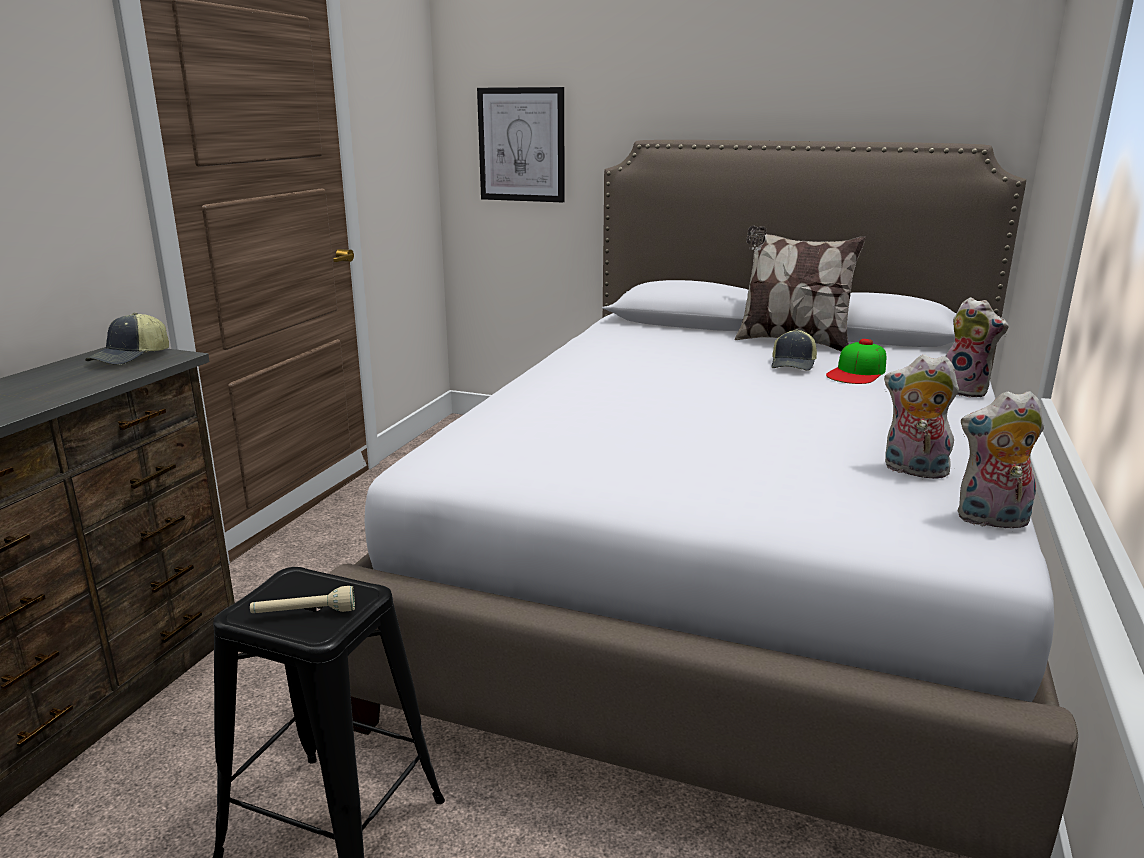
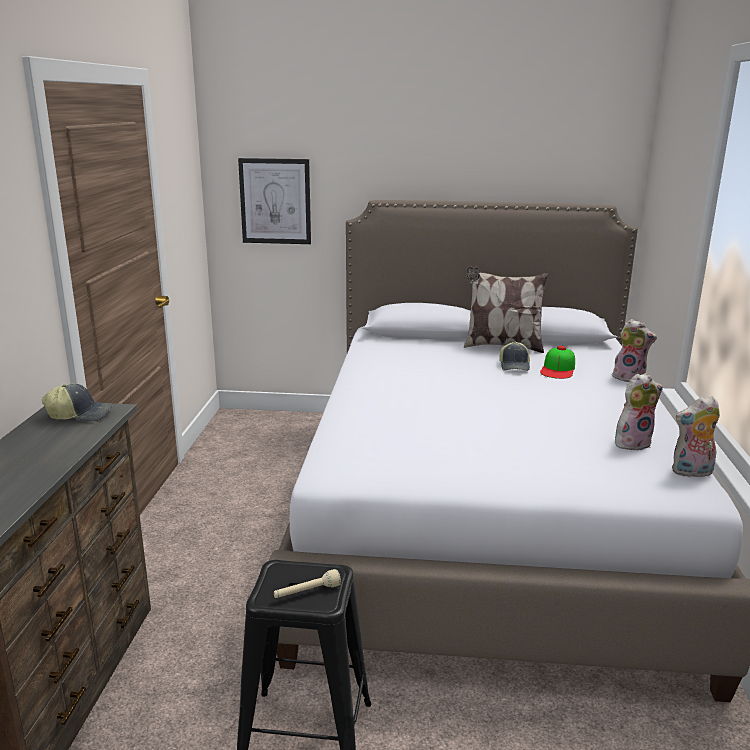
camera: 15 degrees left, 0 degrees up
cap [85,313,169,365] -> cap turned 105 degrees counterclockwise [42,383,113,421]
plush toy [884,355,959,479] -> plush toy turned 150 degrees clockwise [615,373,663,450]

